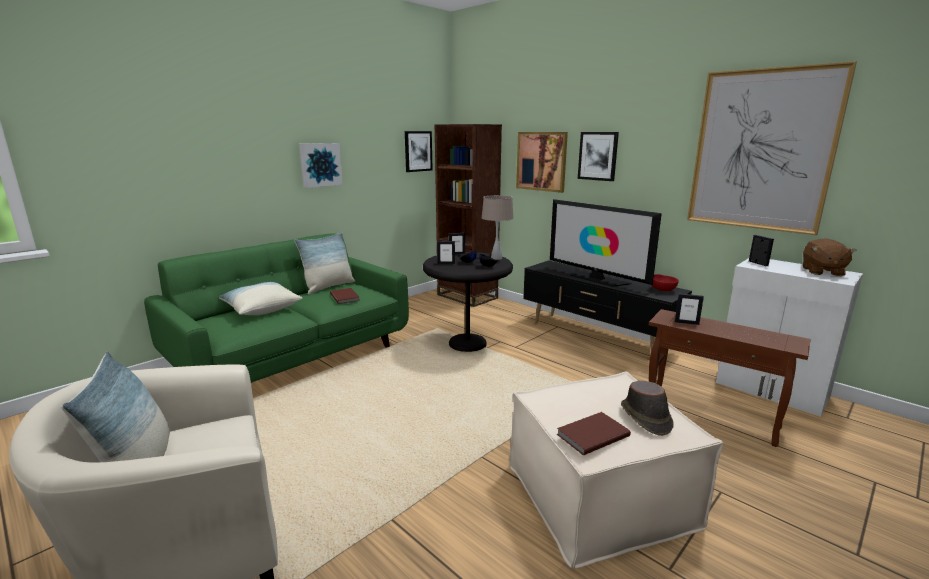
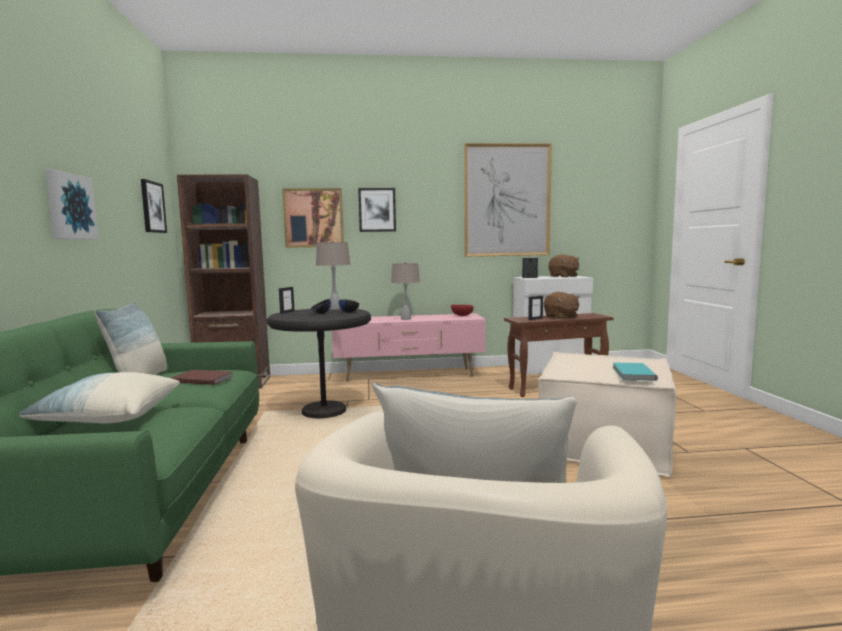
camera: 50 degrees left, 10 degrees down
picture frame [437,241,455,264] -> none
black tv stand [523,260,692,350] -> pink tv stand [332,313,486,382]
television [550,199,662,287] -> beige table lamp [391,262,420,320]
brown book [557,412,631,455] -> turquoise book [612,362,658,381]
brown hat [621,381,674,436] -> none
none -> brown plush toy [544,292,580,319]

